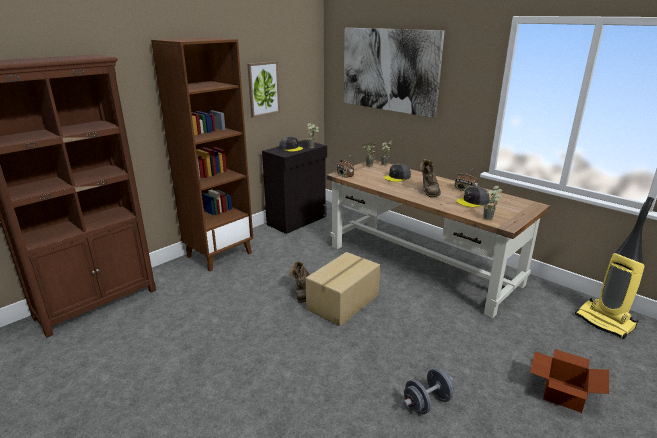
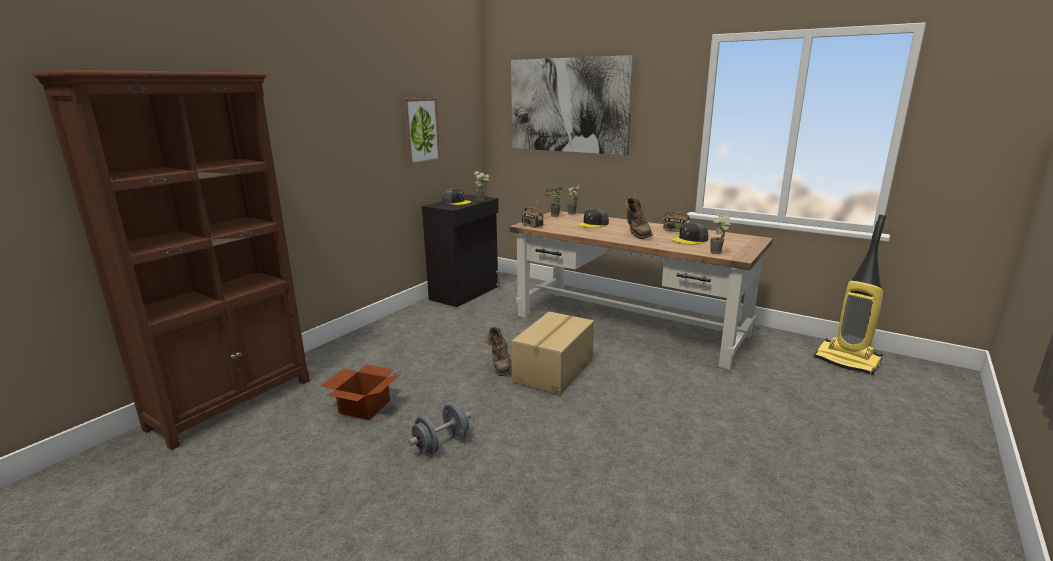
camera: 10 degrees left, 5 degrees down
brown bookcase [151,37,253,272] -> none
grey dumbbell [403,368,454,415] -> grey dumbbell moved to [408,403,471,454]
cardboard box [530,349,609,413] -> cardboard box moved to [320,364,401,420]

